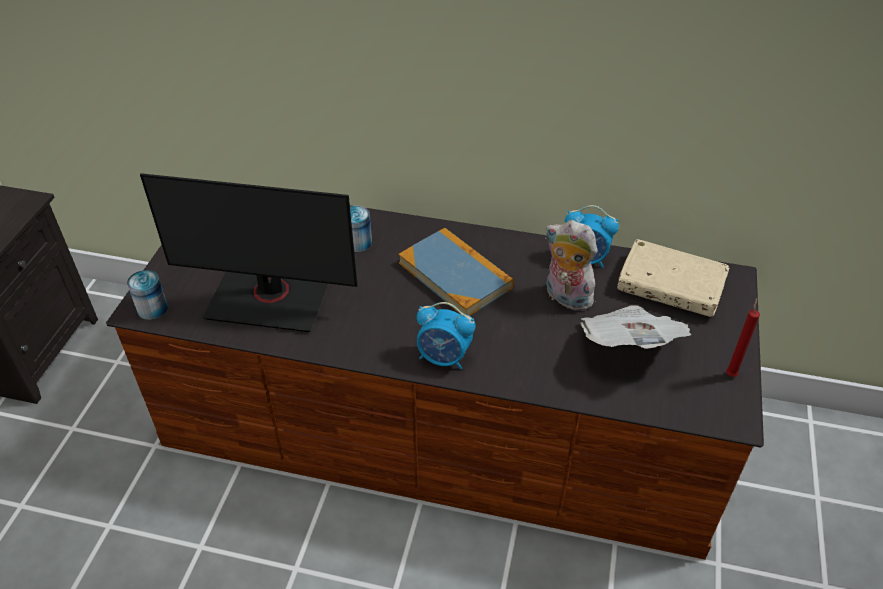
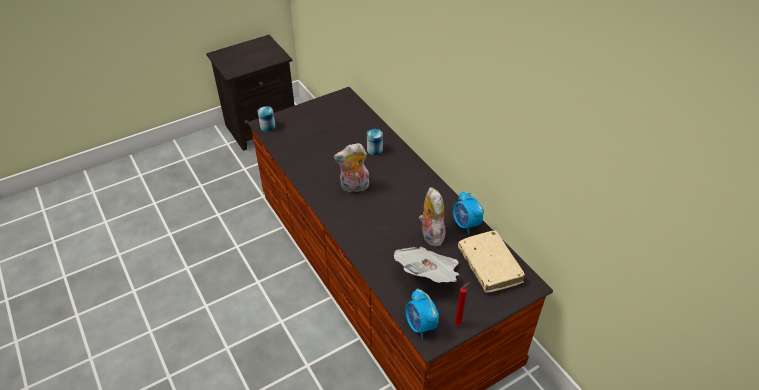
camera: 45 degrees right, 0 degrees up
monitor [140,173,358,332] -> none
book [398,228,514,316] -> none
alarm clock [417,302,476,370] -> alarm clock moved to [405,288,439,339]
none -> plush toy [334,143,369,192]

